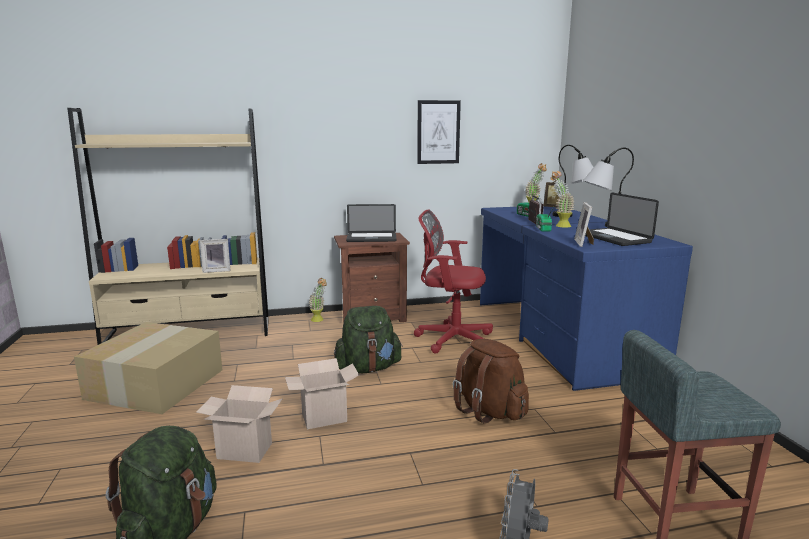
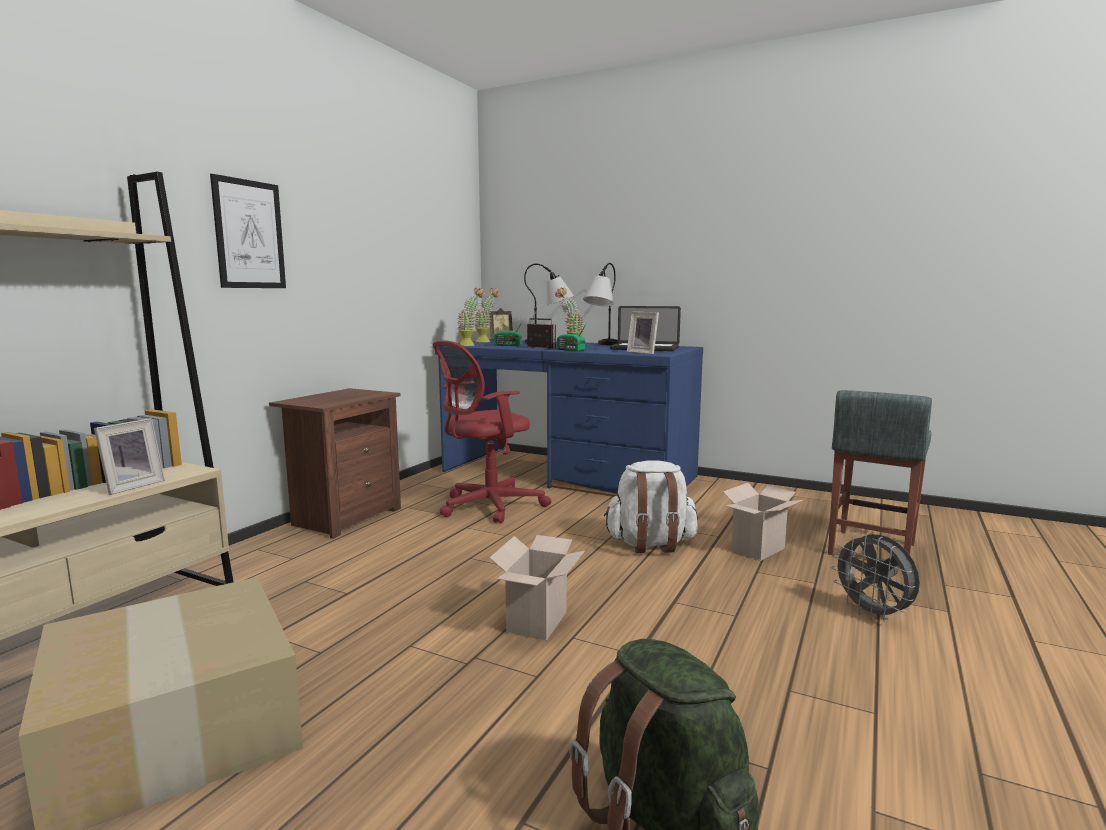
camera: 50 degrees left, 5 degrees down
cardboard box [196,385,283,463] -> cardboard box moved to [723,483,803,561]
potted plant [309,278,327,322] -> potted plant moved to [457,288,485,346]
green backpack [334,306,403,373] -> none
laptop [346,204,397,242] -> none
picture [417,100,461,164] -> picture moved to [210,174,286,288]
brown backpack [453,339,529,424] -> white backpack [604,461,698,553]

